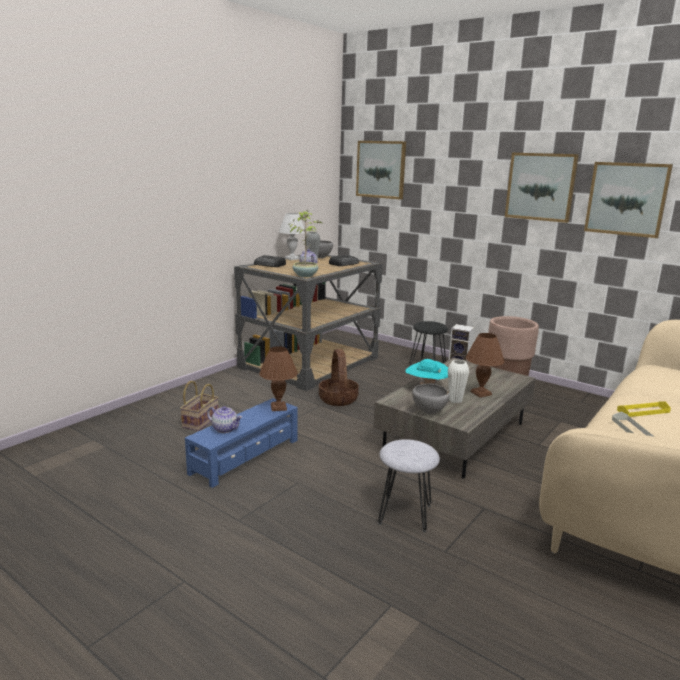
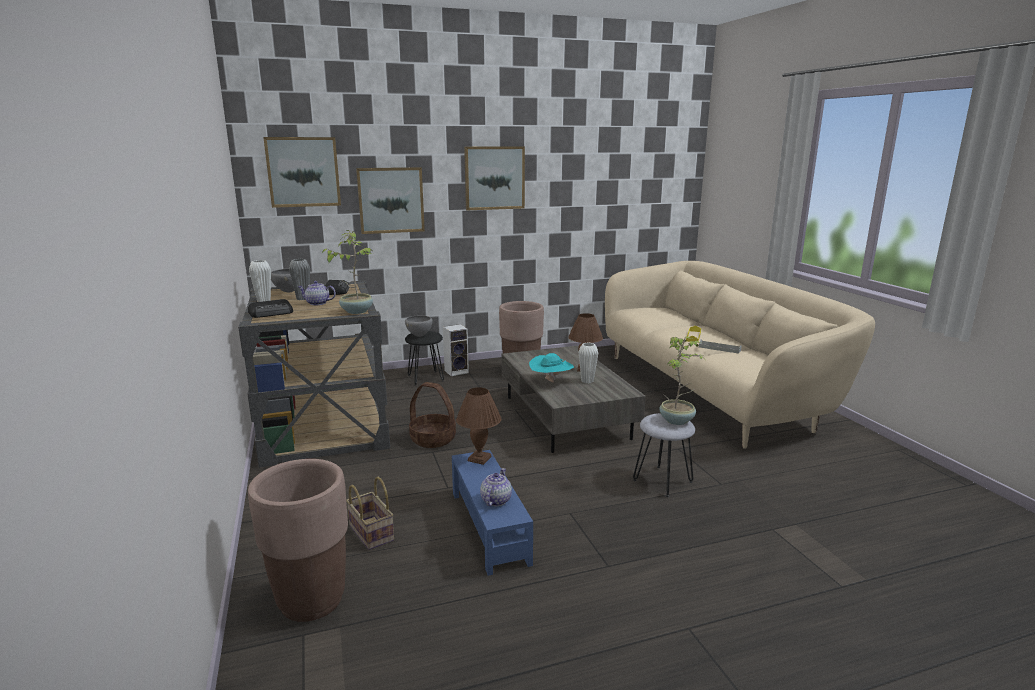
camera: 55 degrees left, 0 degrees up
teapot [207,406,242,433] -> teapot turned 45 degrees counterclockwise [480,468,512,506]
white table lamp [279,213,305,260] -> white vase [249,260,271,302]
grey bowl [412,384,450,414] -> grey bowl moved to [405,315,432,337]
picture [584,162,673,238] -> picture moved to [356,167,425,234]
none -> brown planter [248,459,348,622]
none -> potted plant [659,336,704,425]

